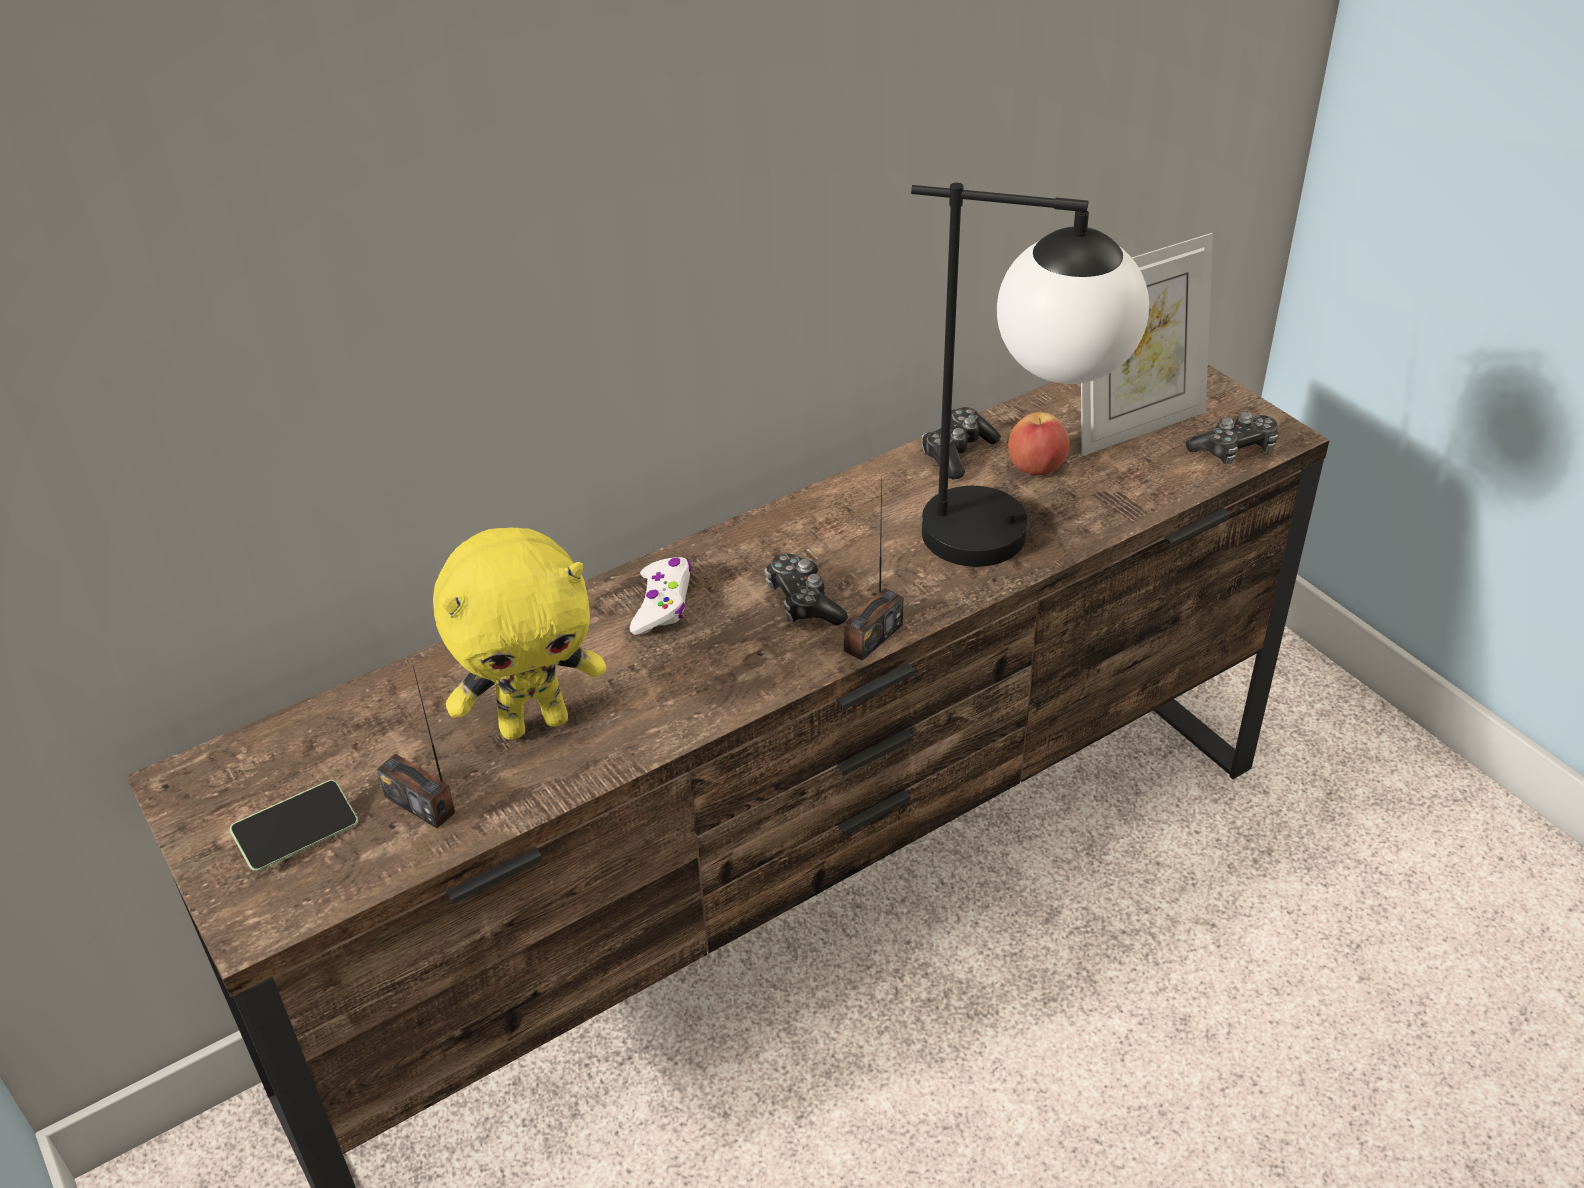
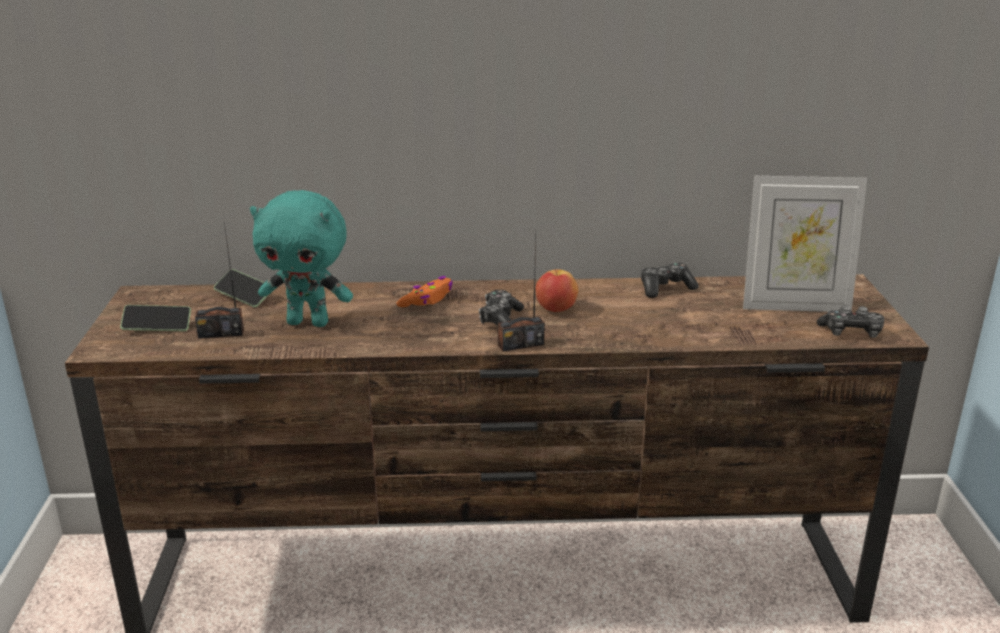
camera: 30 degrees right, 15 degrees down
radio [377,666,455,829] -> radio turned 75 degrees counterclockwise [195,222,244,339]
yellow plush toy [433,528,606,740] -> turquoise plush toy [250,190,353,327]
white game controller [630,557,692,635] -> orange game controller [396,276,453,307]
table lamp [911,183,1149,567] -> none
apple [1008,412,1070,475] -> apple moved to [536,269,578,312]
none -> phone [214,269,268,307]

